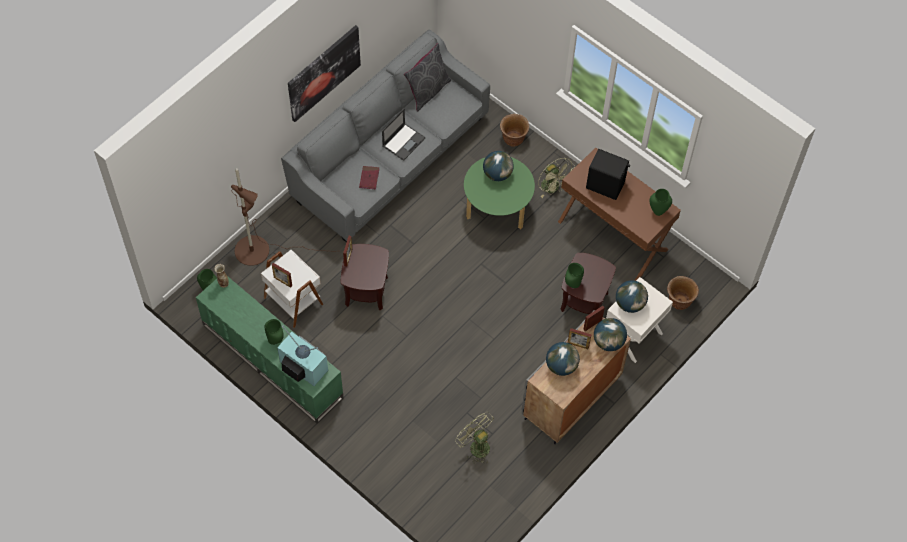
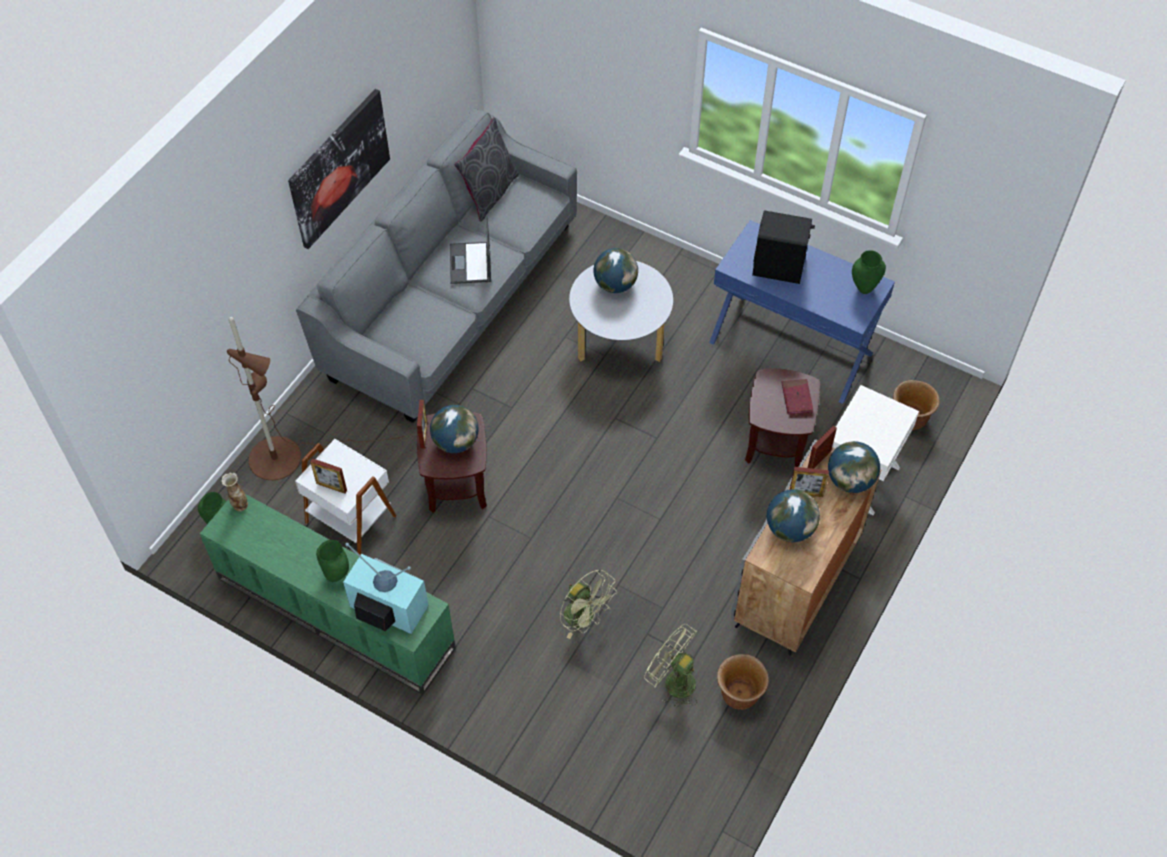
camera: 10 degrees left, 5 degrees down
red book [359,166,379,189] -> red book moved to [782,379,813,414]
laptop [382,108,426,161] -> laptop turned 150 degrees clockwise [450,216,491,284]
green coffee table [464,157,535,229] -> grey coffee table [569,261,673,362]
brown planter [500,114,529,146] -> brown planter moved to [717,654,769,710]
green fan [538,158,575,198] -> green fan moved to [560,569,617,639]
brown console table [558,148,681,281] -> blue console table [709,220,895,404]
green vase [565,263,584,288] -> none
globe [616,280,648,313] -> globe moved to [430,405,479,453]

